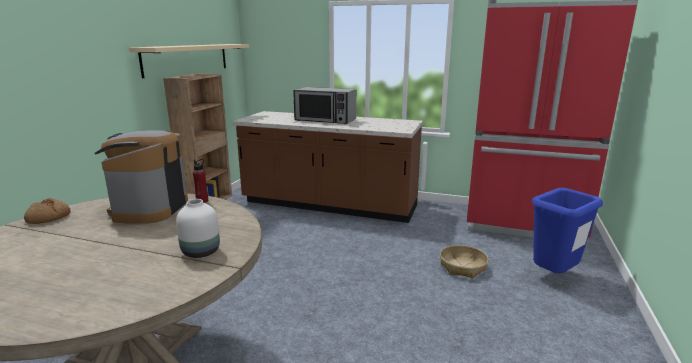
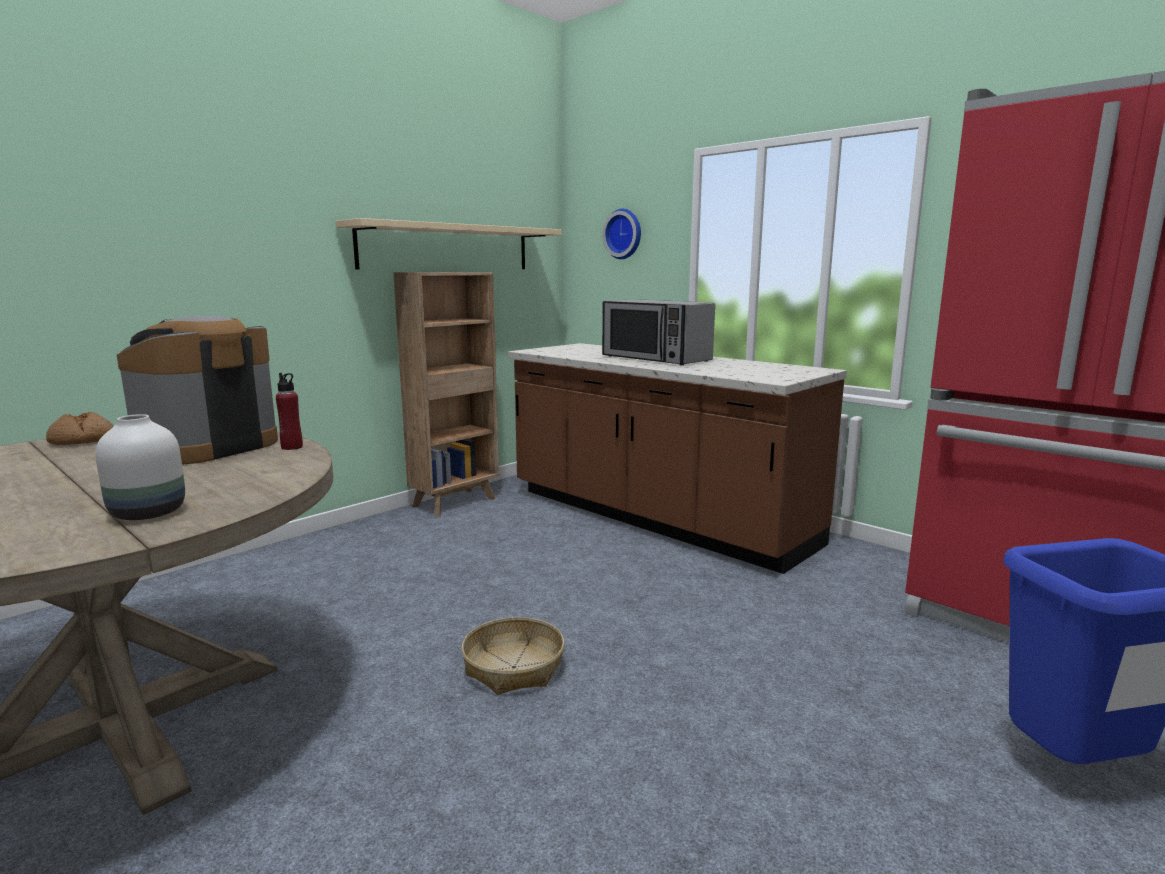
camera: 25 degrees right, 5 degrees down
basket [440,245,489,278] -> basket moved to [461,617,565,695]
none -> wall clock [602,209,641,259]

